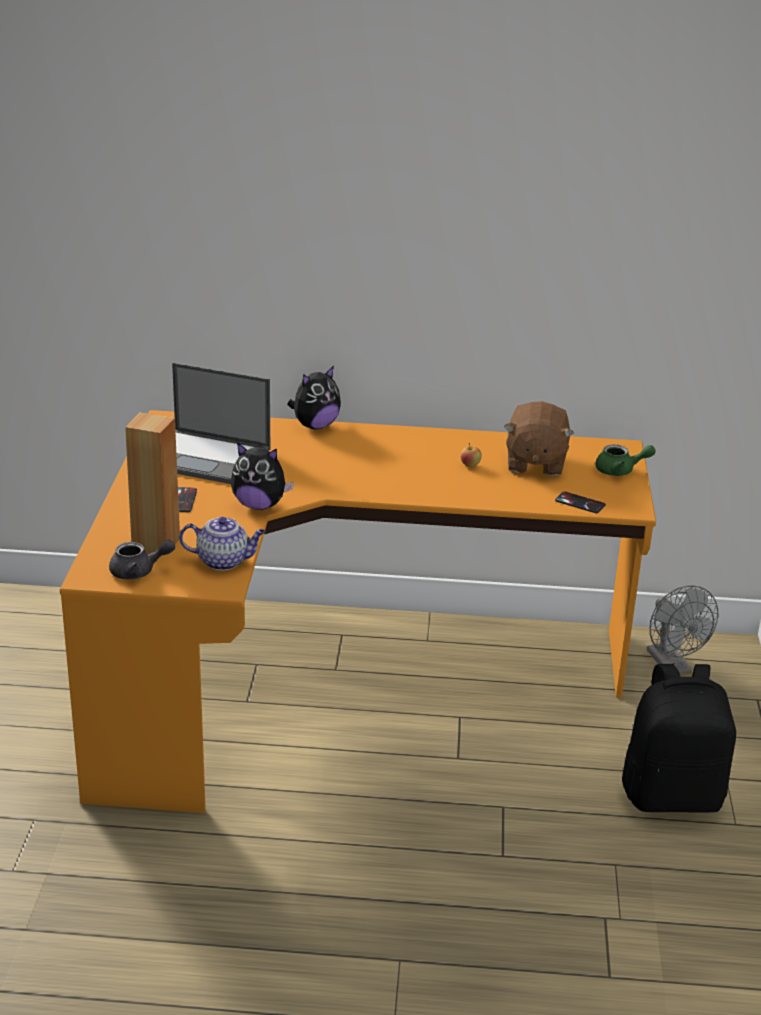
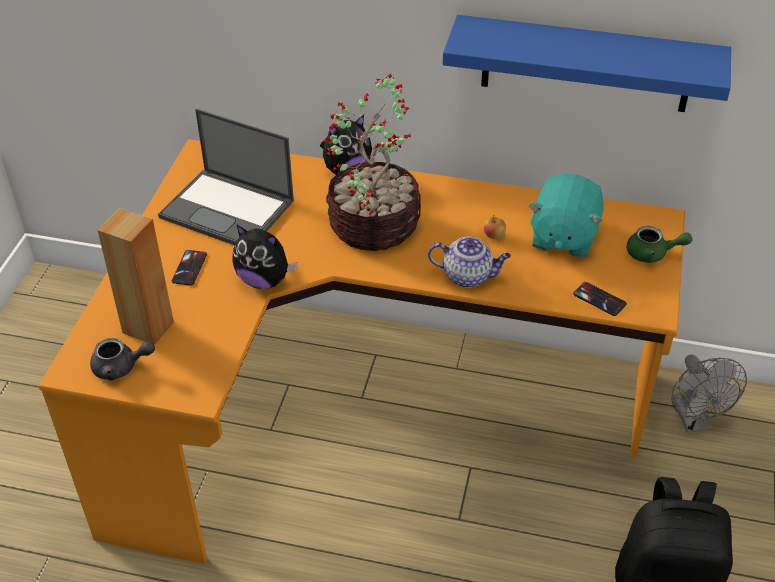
camera: 10 degrees right, 15 degrees up
teapot [179,517,266,570] -> teapot moved to [428,236,511,288]
brown plush toy [504,401,574,476] -> turquoise plush toy [528,174,604,258]
none -> potted plant [323,74,421,251]
none -> blue shelf [443,15,731,112]

